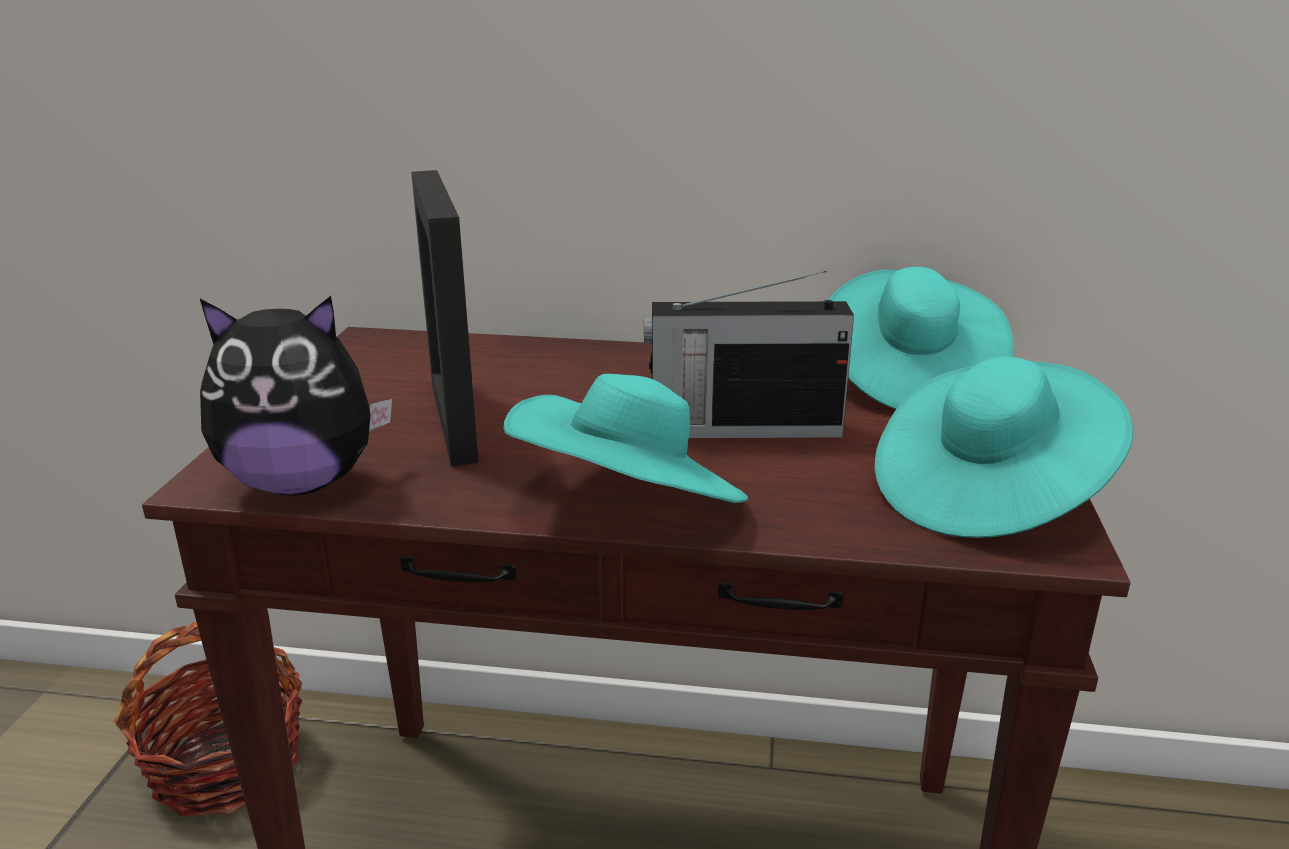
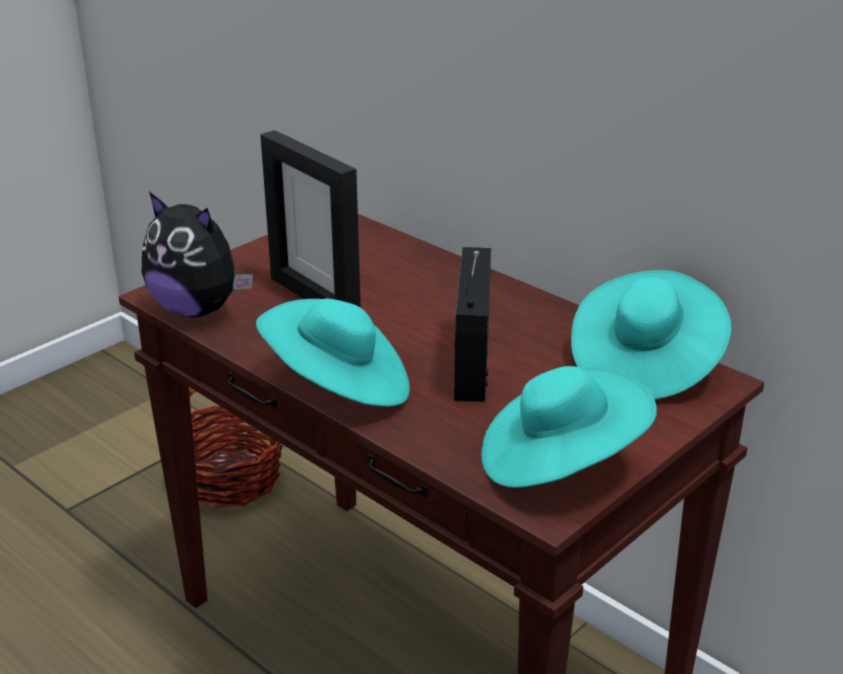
camera: 35 degrees right, 5 degrees up
picture frame [411,170,479,466] -> picture frame turned 60 degrees counterclockwise [261,130,361,308]
radio [644,271,854,438] -> radio turned 60 degrees clockwise [454,247,491,402]

